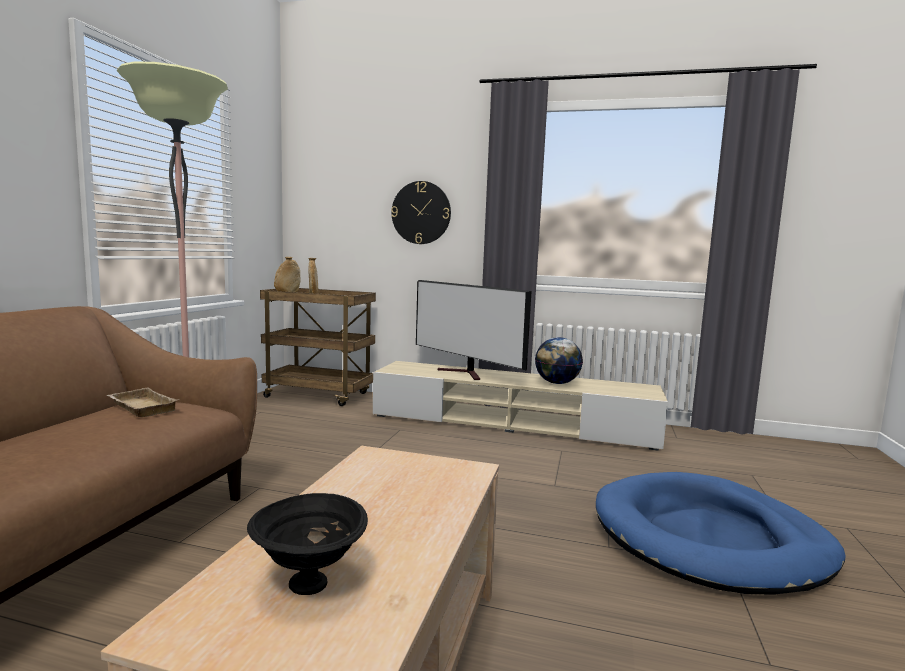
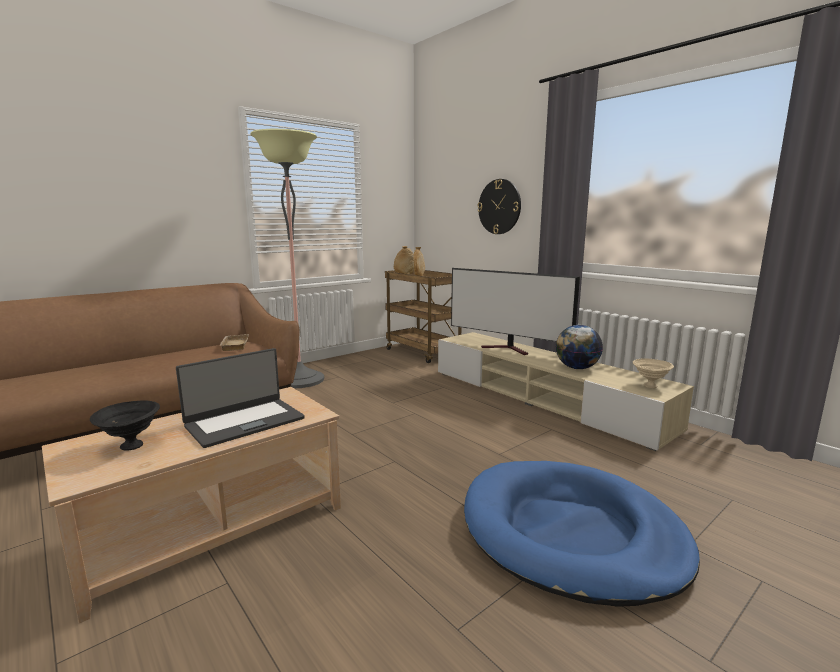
camera: 35 degrees right, 5 degrees up
television [416,280,531,380] -> television turned 45 degrees counterclockwise [451,268,580,355]
none -> laptop [176,348,305,448]
none -> beige bowl [633,358,674,388]

